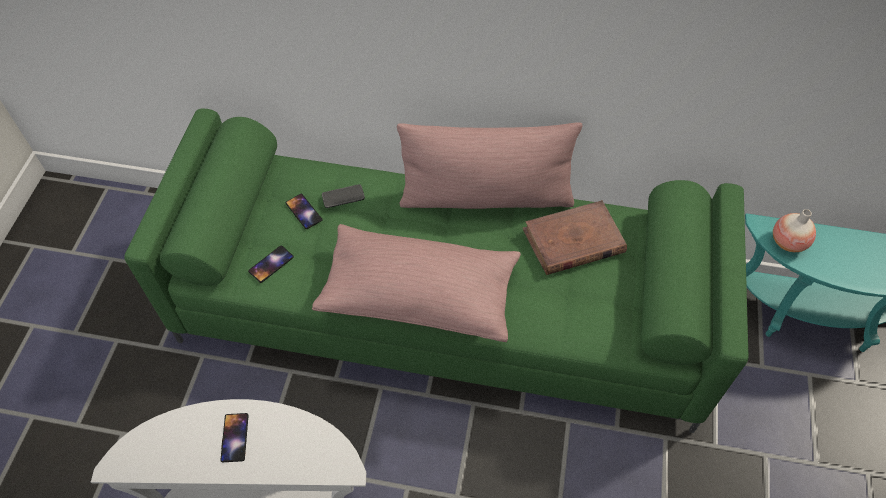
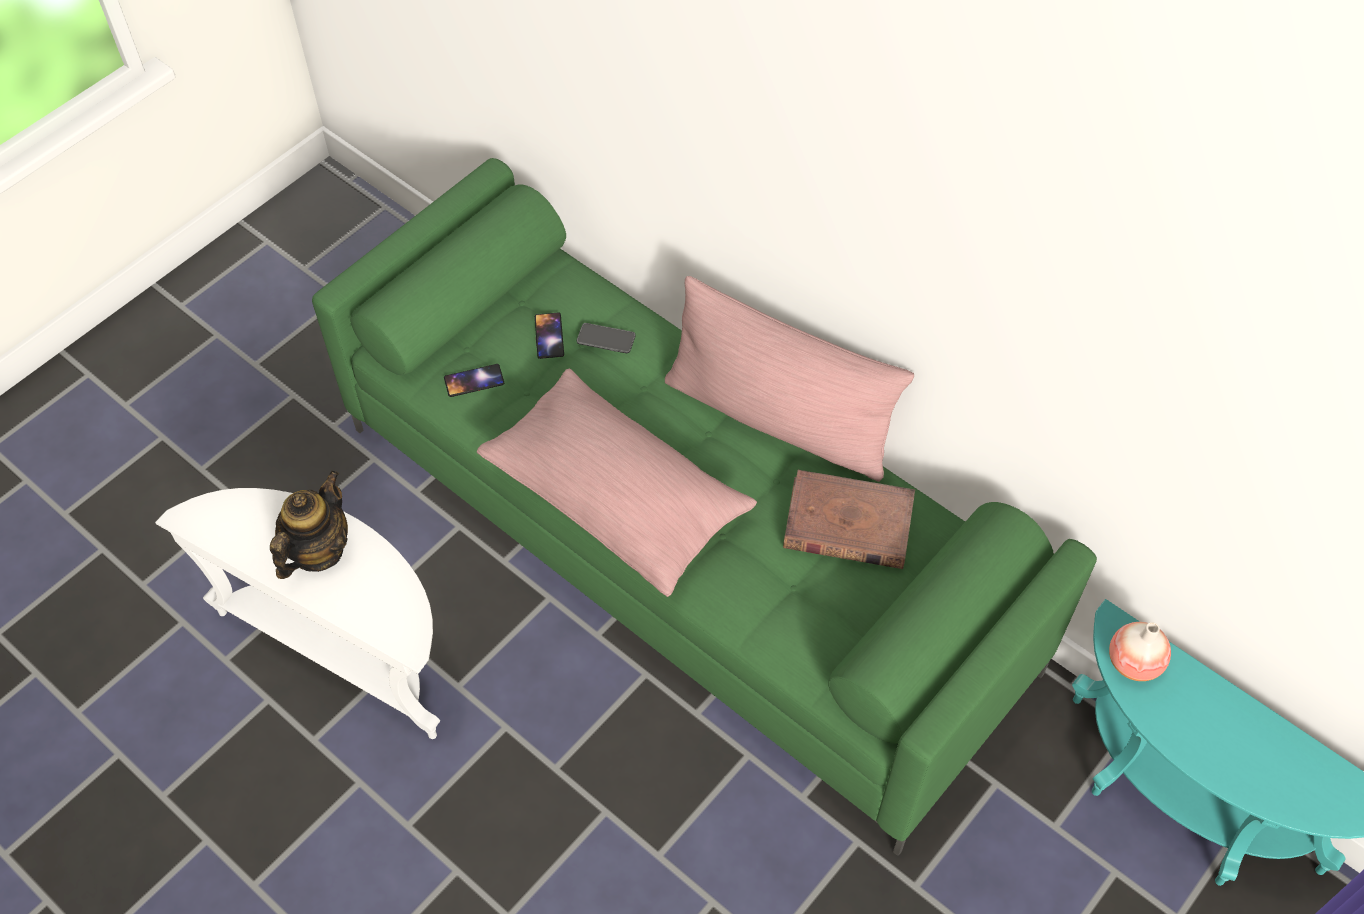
camera: 30 degrees right, 0 degrees up
phone [220,413,249,462] -> teapot [270,471,348,579]

